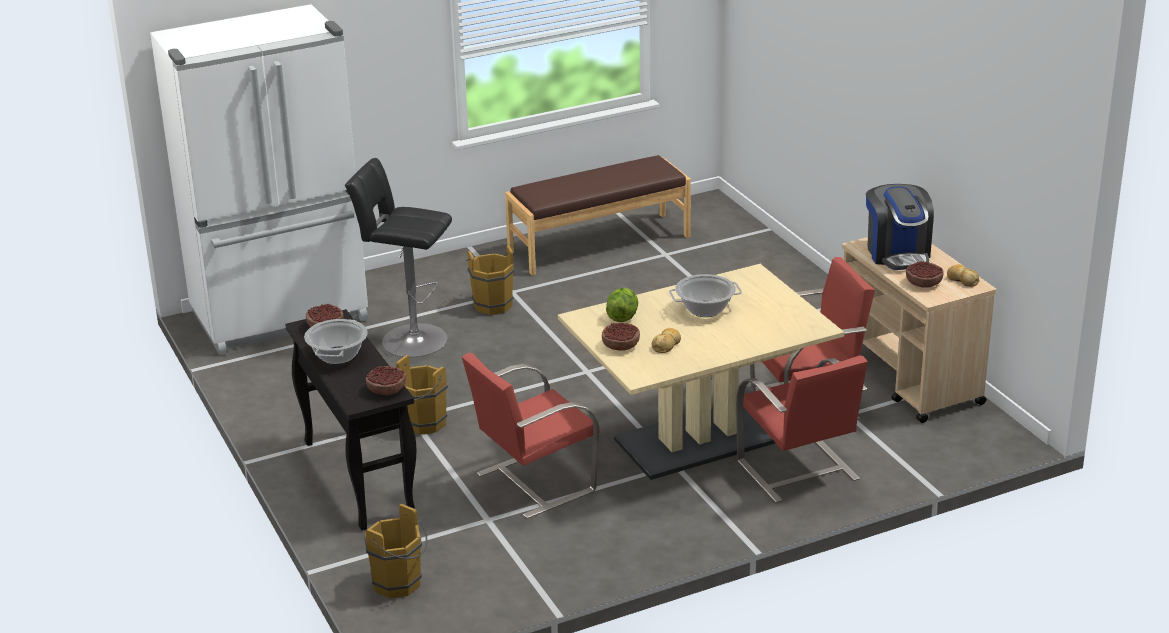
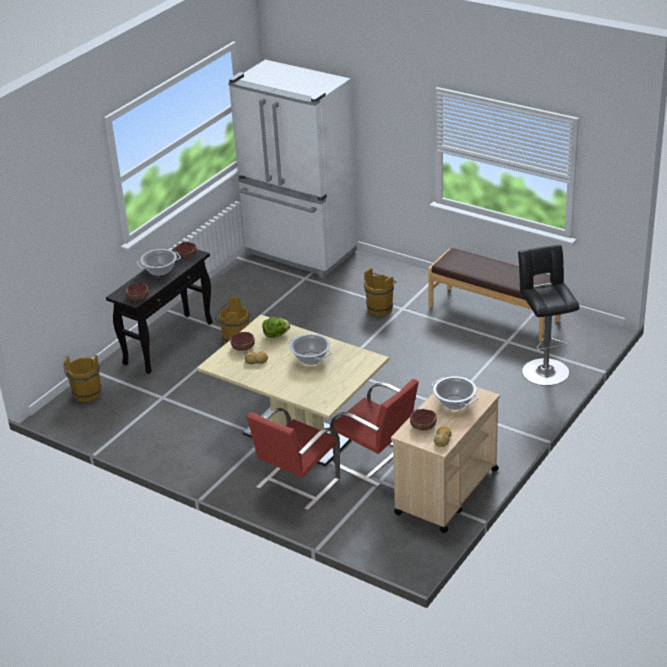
camera: 60 degrees right, 5 degrees up
black stool [345,158,452,357] -> black stool moved to [518,245,580,386]
red chair [462,353,600,519] -> none
coffee machine [866,184,934,270] -> cooking pot [432,376,478,410]

